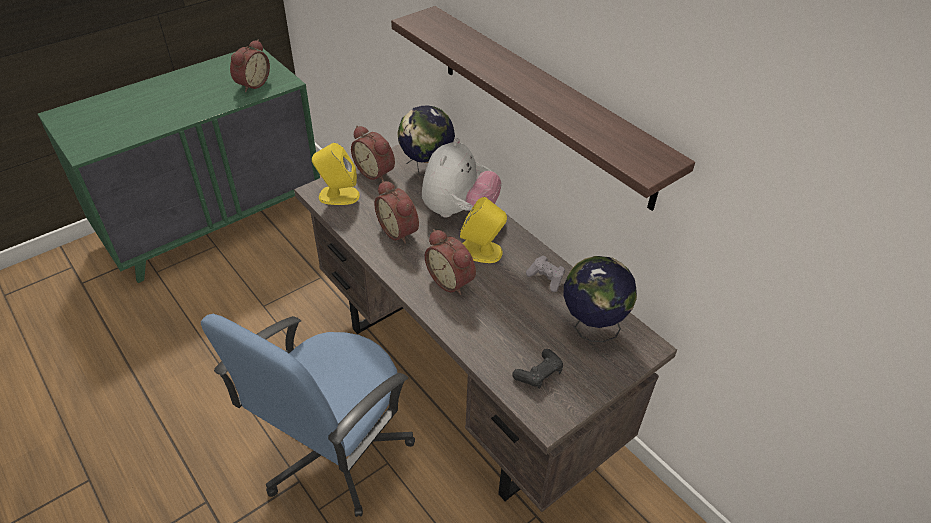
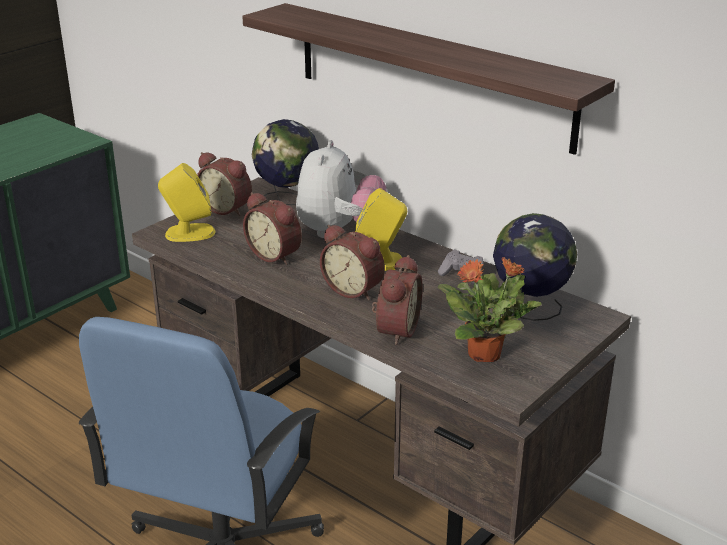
camera: 10 degrees left, 15 degrees down
alarm clock [230,40,270,92] -> alarm clock moved to [372,255,423,345]
black game controller [512,349,563,389] -> potted plant [437,257,542,362]

